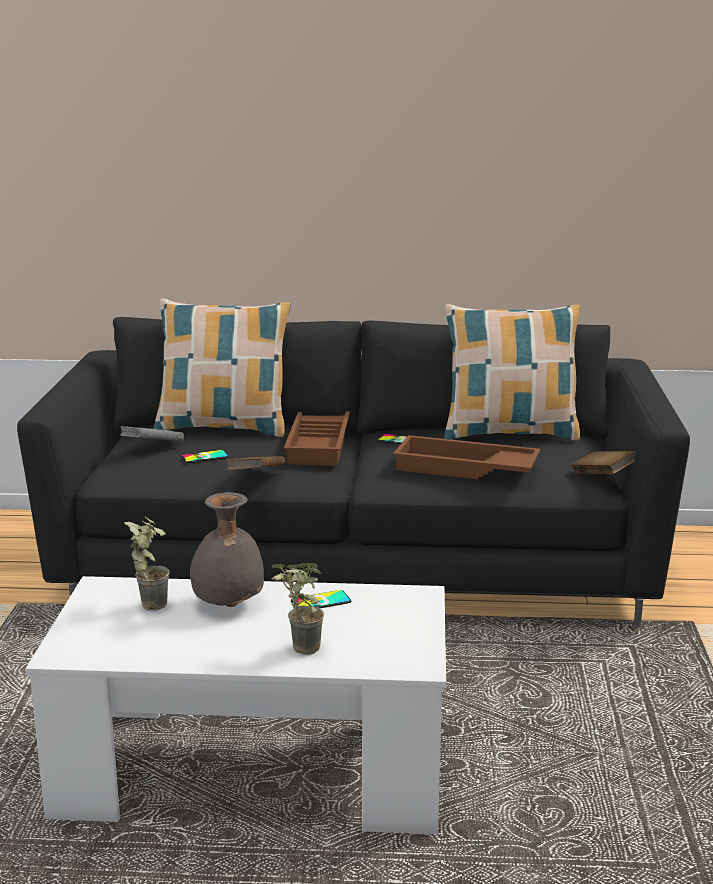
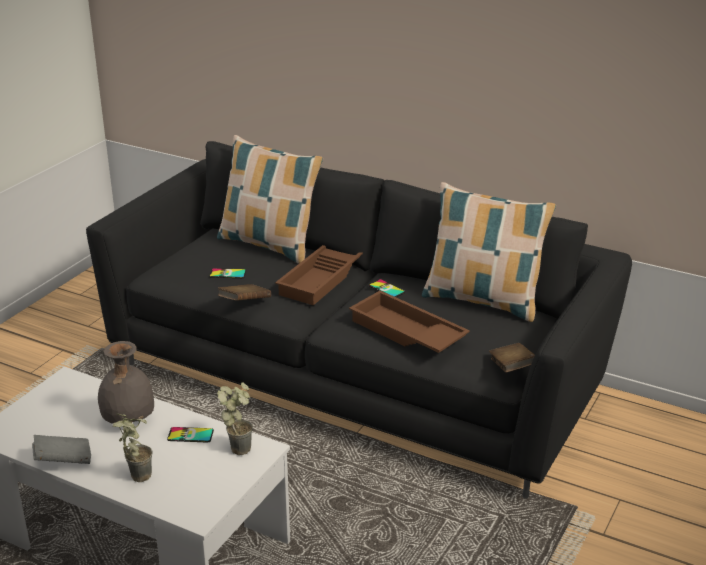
camera: 25 degrees right, 10 degrees up
grey book [120,426,184,441] -> grey book moved to [32,435,91,464]
potted plant [125,517,170,610] -> potted plant moved to [217,382,253,455]

